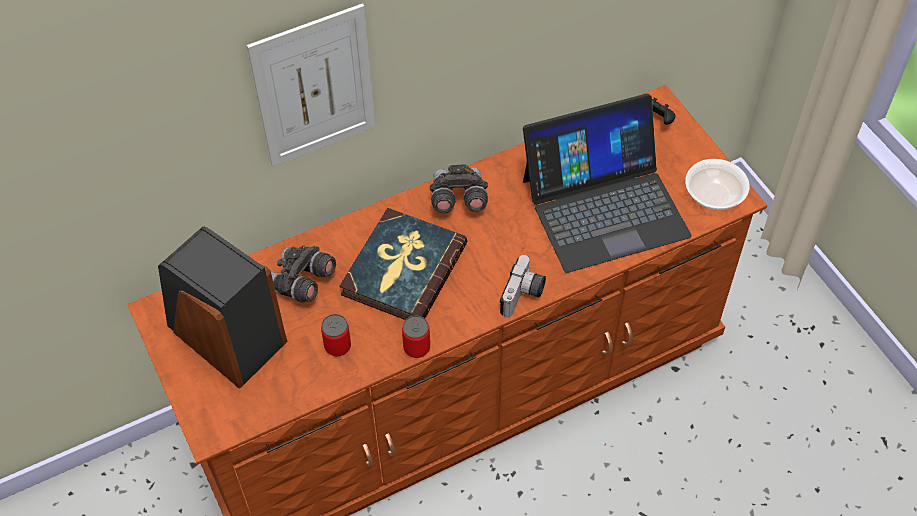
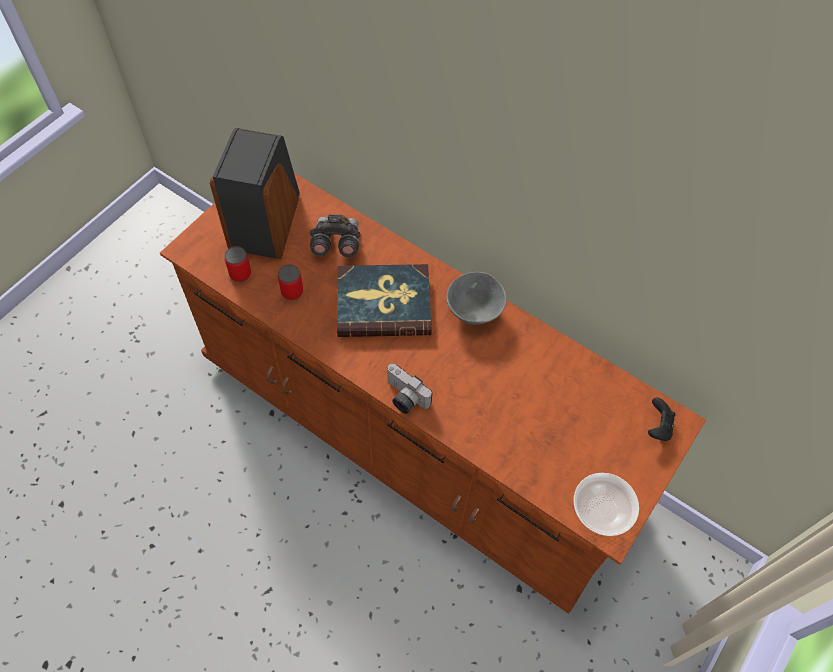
camera: 60 degrees right, 5 degrees up
picture [247,3,376,167] -> none
can [402,316,430,358] -> can moved to [225,246,251,282]
grey binoculars [430,164,488,214] -> grey bowl [446,272,506,325]
camera [500,255,546,317] -> camera turned 45 degrees clockwise [387,364,433,414]
laptop [523,93,692,273] -> none

